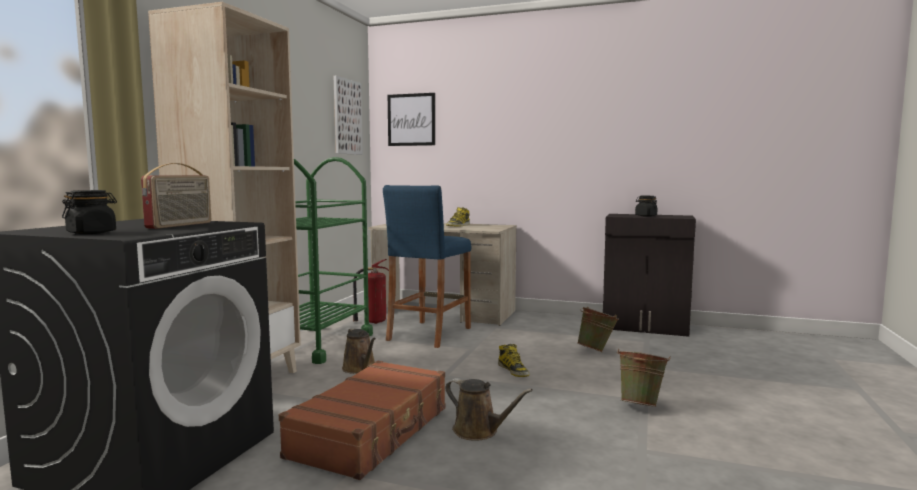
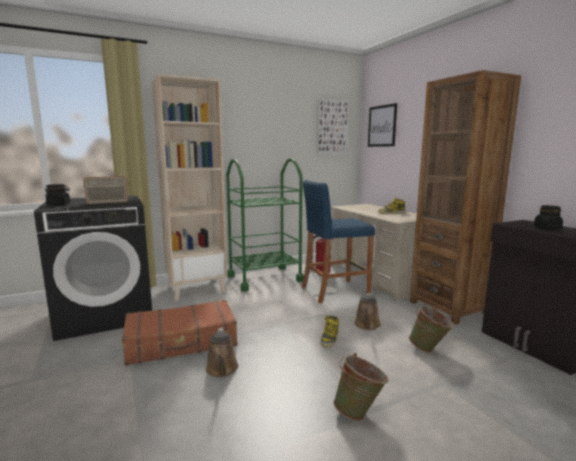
camera: 45 degrees right, 5 degrees up
brown watering can [342,328,376,374] -> brown watering can moved to [354,293,381,330]
none -> brown bookcase [410,70,521,325]

